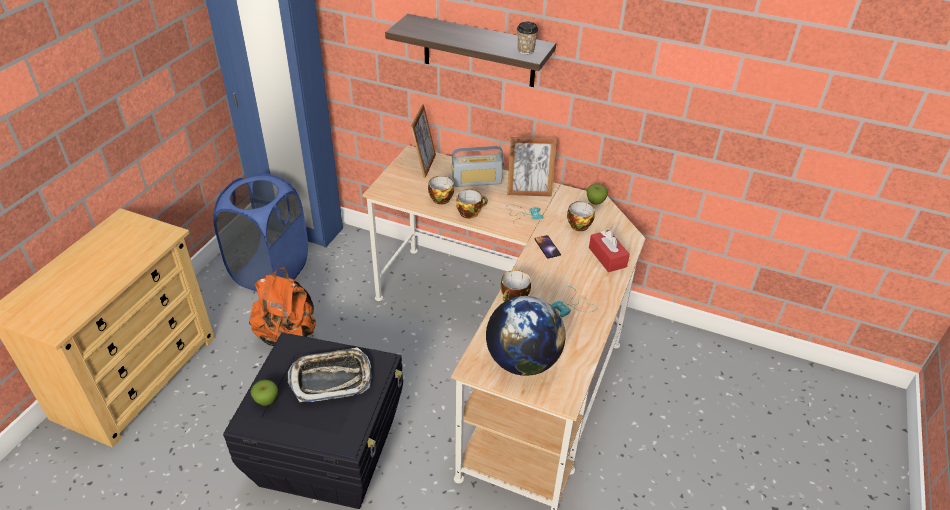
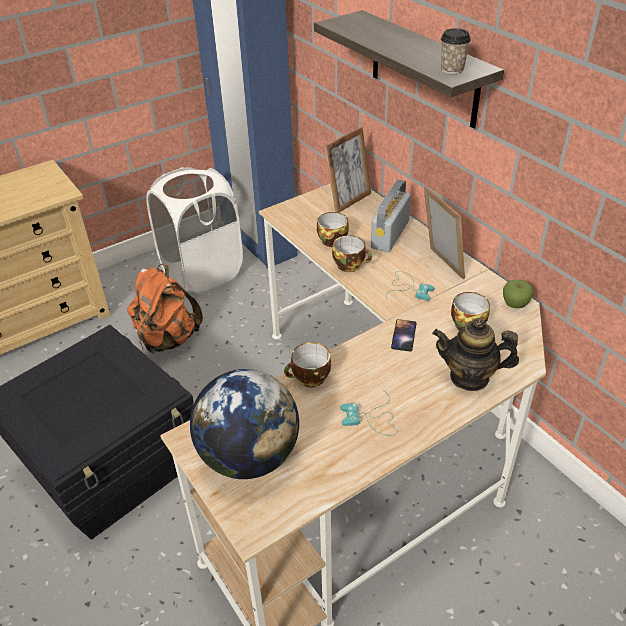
camera: 35 degrees right, 0 degrees up
blue laundry basket [213,173,308,292] -> white laundry basket [147,167,243,294]
apple [251,380,278,406] -> none
tray [288,347,371,402] -> none
radio [451,146,504,187] -> radio turned 90 degrees clockwise [371,179,411,252]
picture frame [507,137,557,197] -> picture frame turned 150 degrees counterclockwise [424,186,465,279]
red tissue box [589,230,630,272] -> teapot [432,318,519,391]

